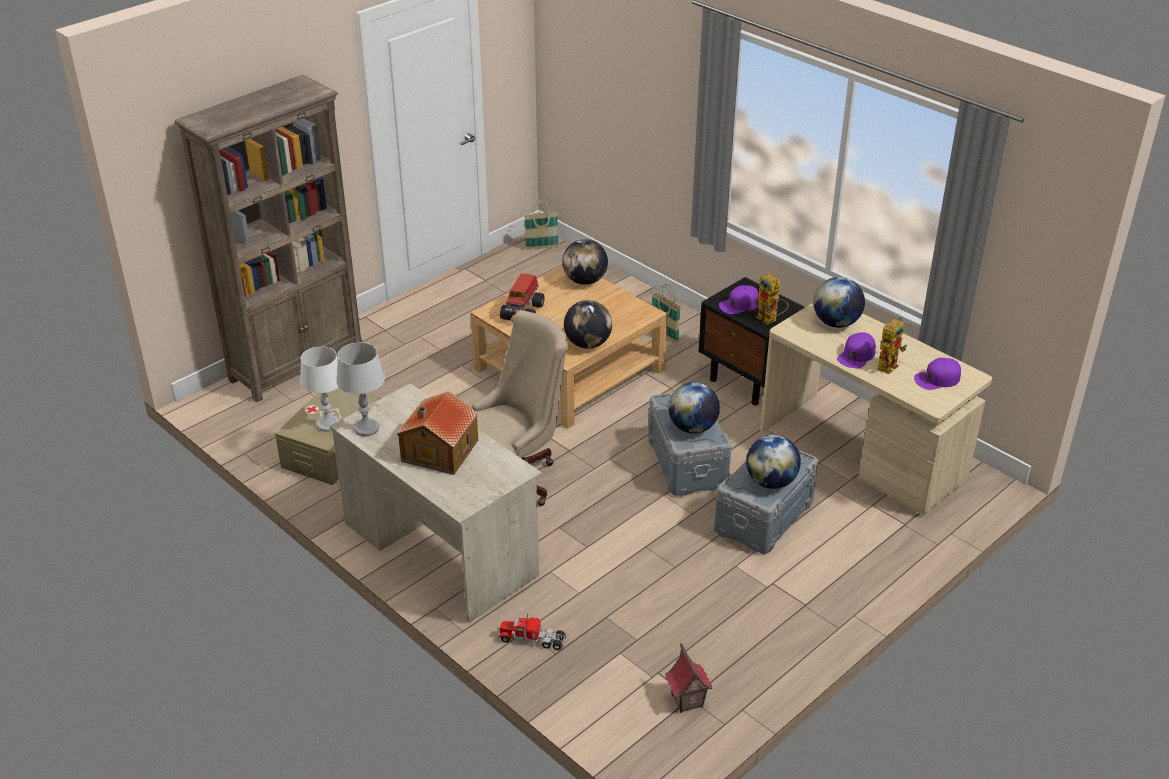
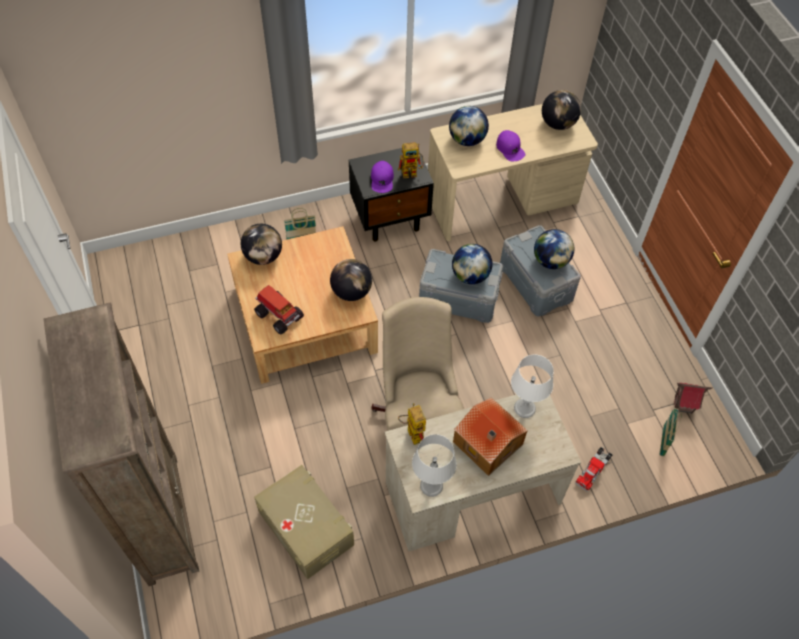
camera: 65 degrees left, 20 degrees up
white table lamp [300,346,339,431] -> white table lamp moved to [511,354,554,418]
basket [524,200,559,249] -> basket moved to [659,408,682,457]
toy robot [877,317,907,374] -> toy robot moved to [398,403,426,445]
purple cap [914,358,961,390] -> globe [542,90,581,130]

